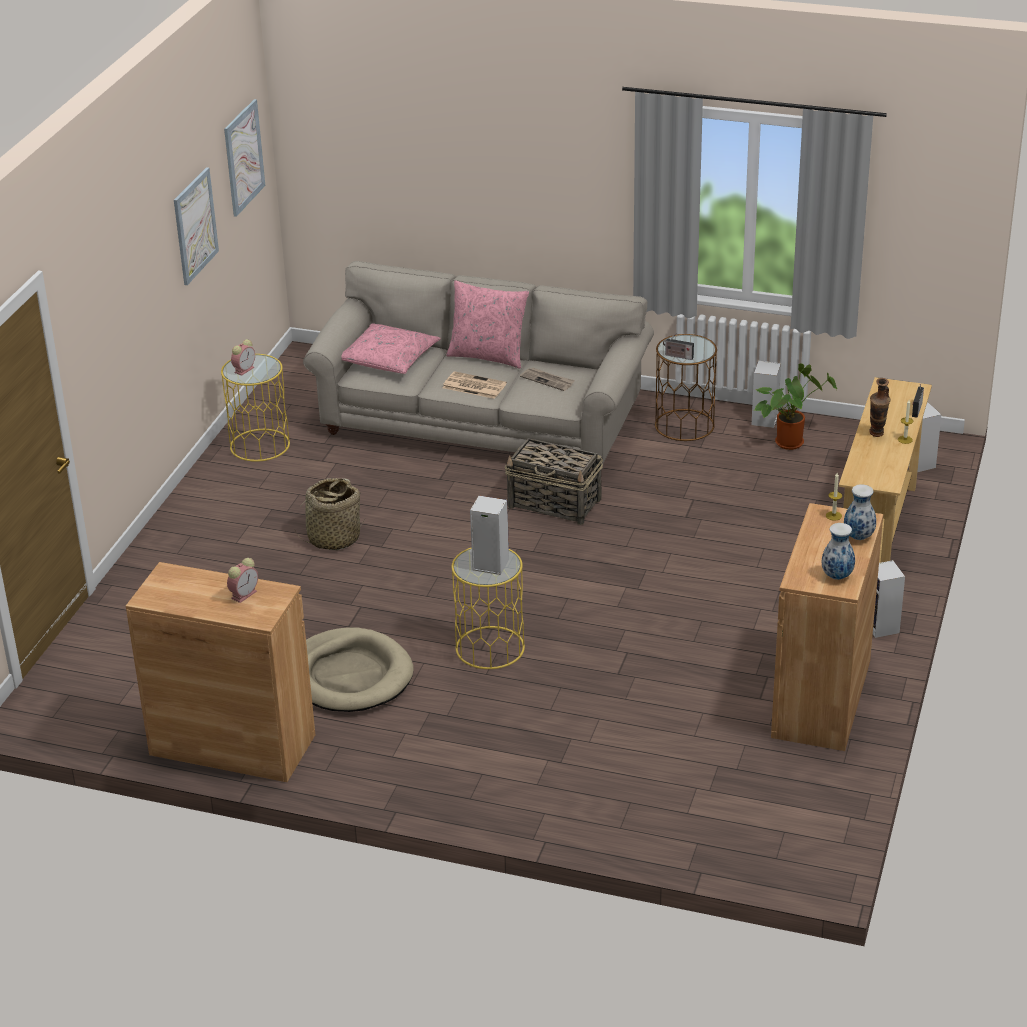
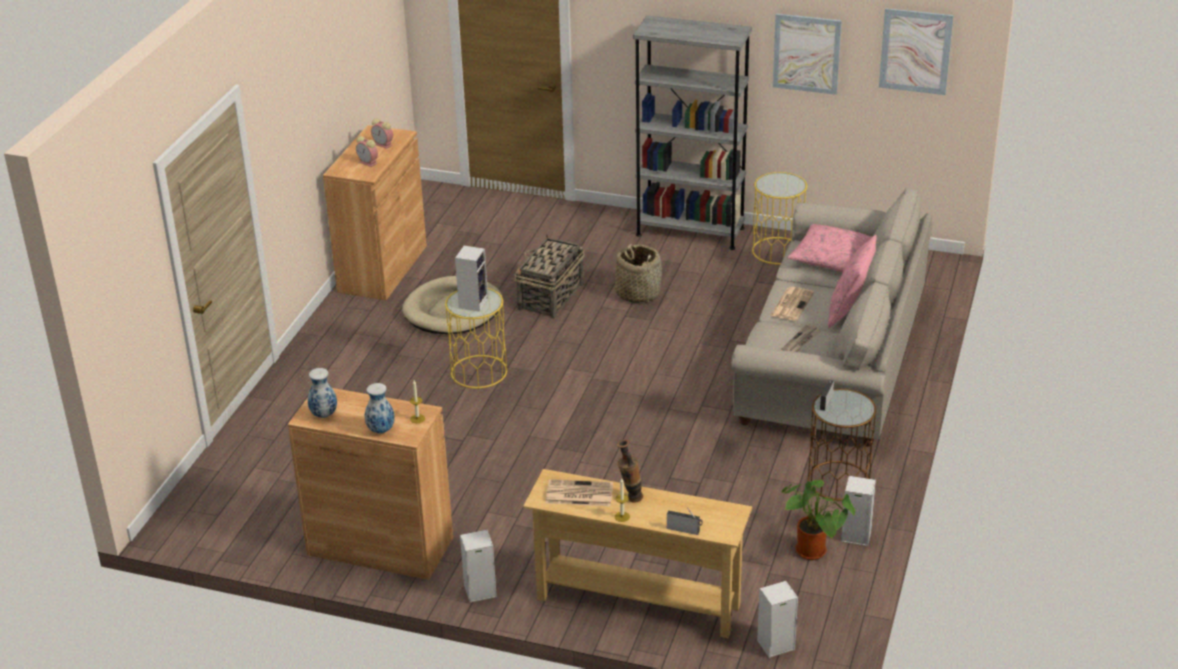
camera: 90 degrees right, 0 degrees up
alarm clock [231,339,255,376] -> alarm clock moved to [371,118,393,149]
basket [505,438,603,525] -> basket moved to [515,233,585,318]
none -> newspaper [546,479,613,506]
none -> grey bookcase [633,15,752,250]

